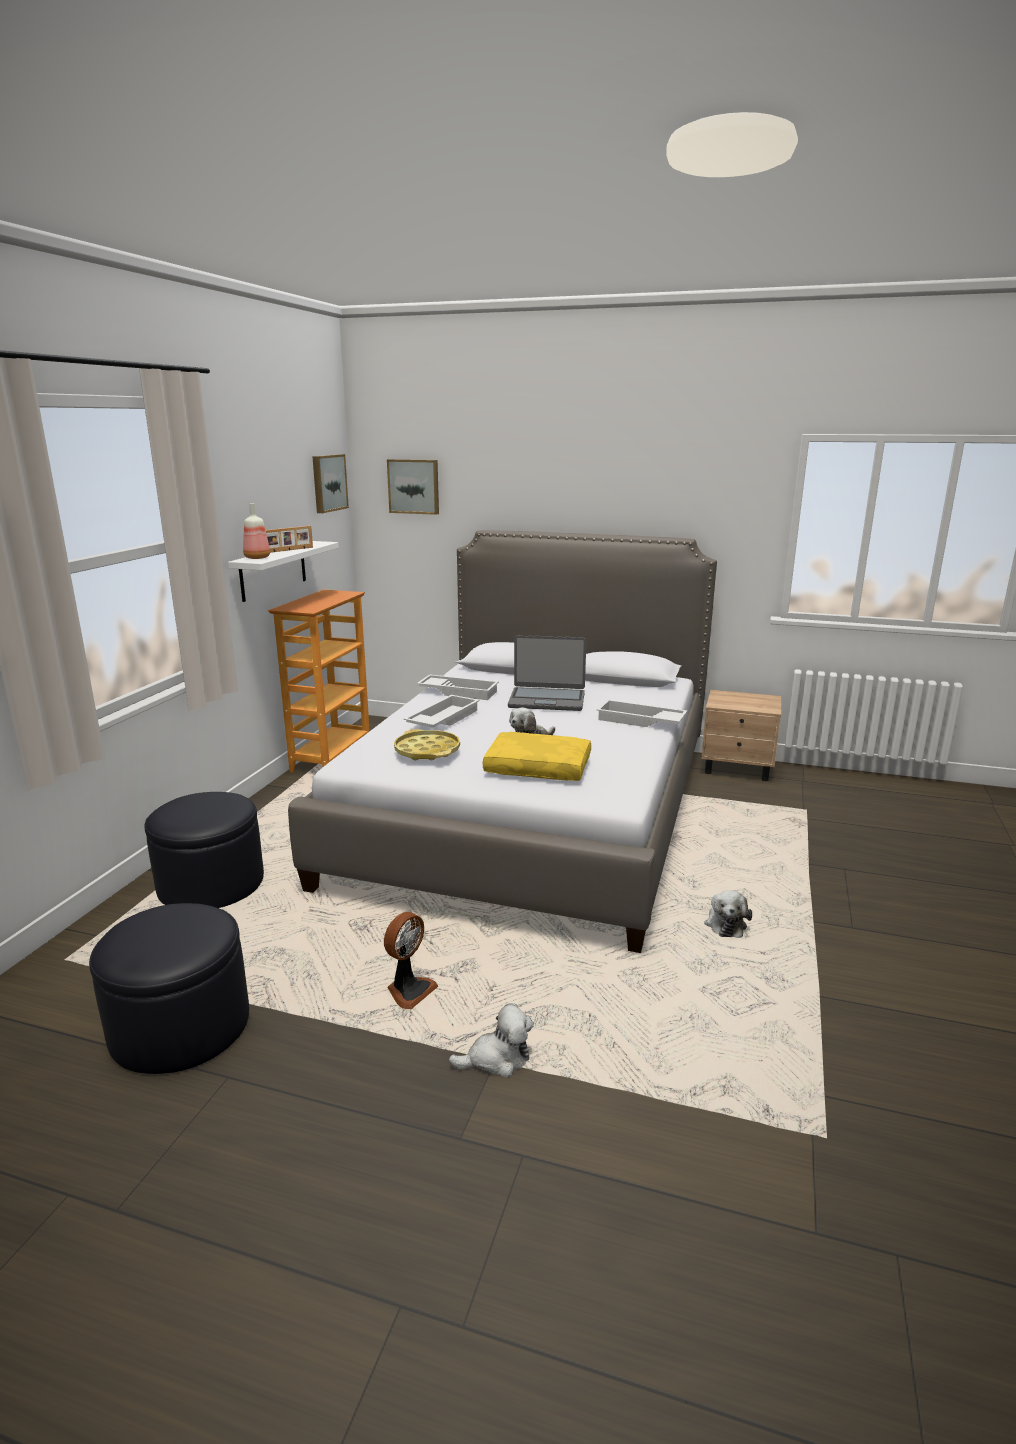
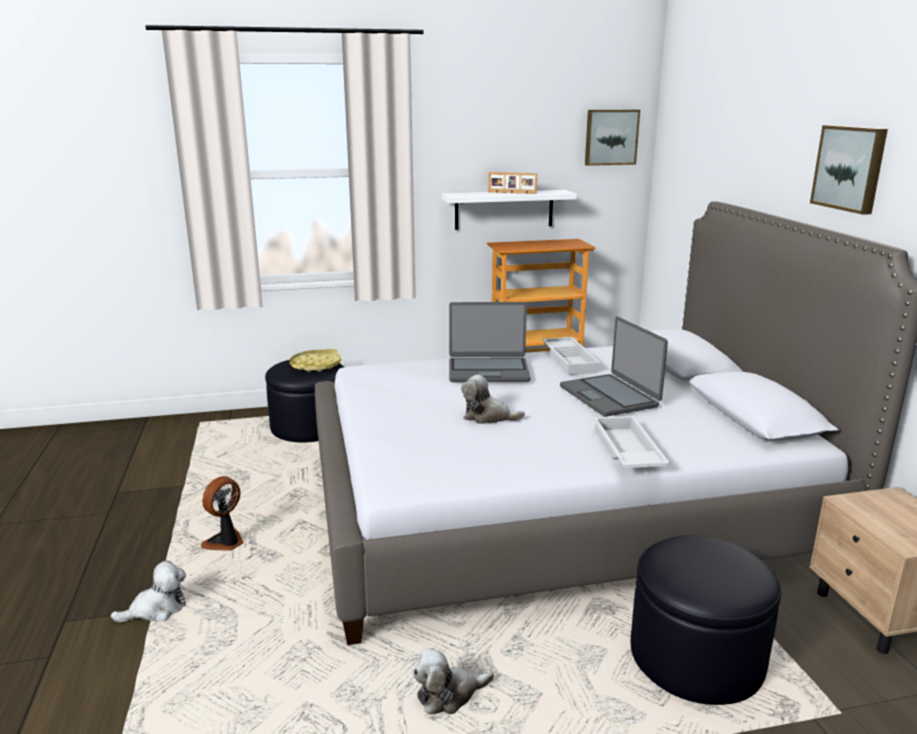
camera: 60 degrees right, 0 degrees up
black ottoman [89,903,249,1074] -> black ottoman moved to [631,535,781,705]
bottle [243,503,270,559] -> none
fan [384,912,438,1009] -> fan turned 120 degrees clockwise [201,476,244,551]
picture [387,459,439,515] -> picture moved to [810,125,888,215]
yellow tray [394,729,460,760] -> yellow tray moved to [290,349,341,372]
white tray [404,695,480,728] -> laptop [449,302,531,382]
plush toy [449,1003,534,1077] -> plush toy turned 75 degrees counterclockwise [111,561,186,623]
yellow pillow [483,732,591,781] -> none

